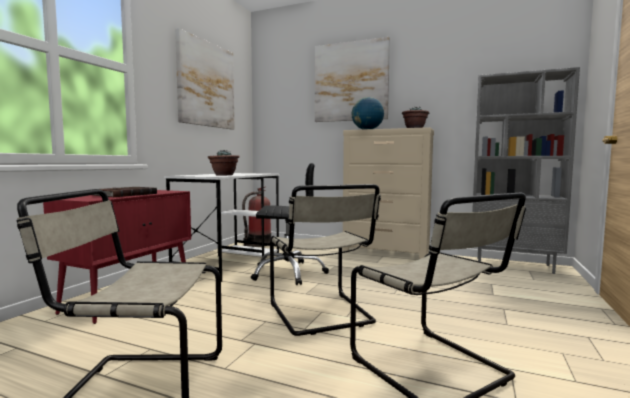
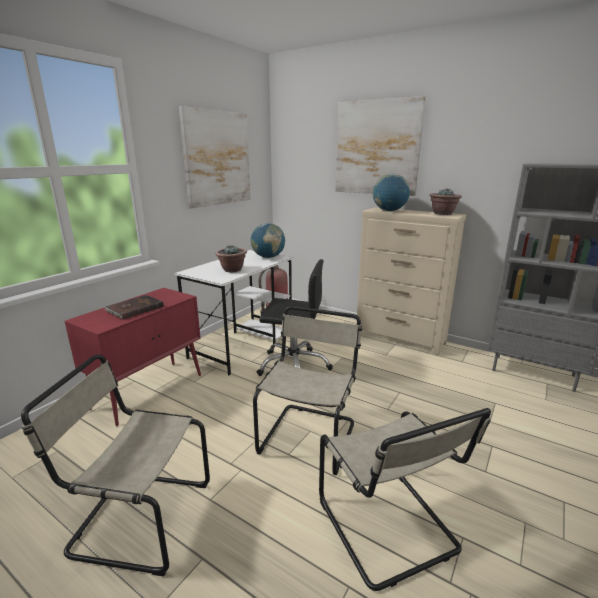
camera: 10 degrees right, 15 degrees up
beige chair [270,184,381,336] -> beige chair turned 150 degrees counterclockwise [253,306,363,475]
none -> globe [251,223,285,258]

